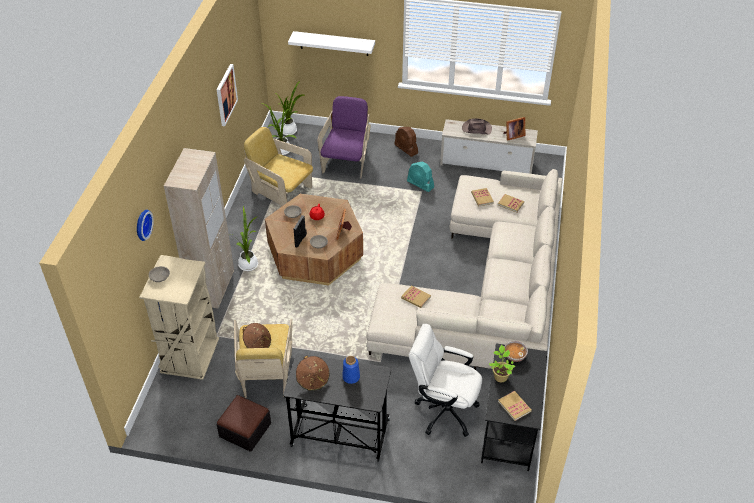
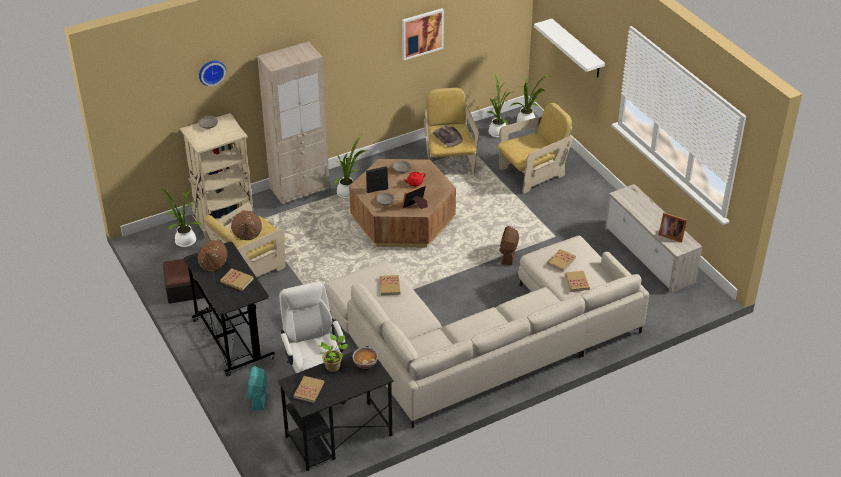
camera: 50 degrees right, 5 degrees down
purple armchair [318,96,371,178] -> yellow armchair [498,103,572,193]
blue vase [342,356,360,384] -> book [220,268,253,291]
brown fan [394,127,418,157] -> brown fan moved to [499,226,519,265]
turquoise fan [407,162,434,192] -> turquoise fan moved to [247,366,268,410]
brown hat [462,118,492,135] -> brown hat moved to [433,125,463,147]
none -> potted plant [156,187,202,247]

